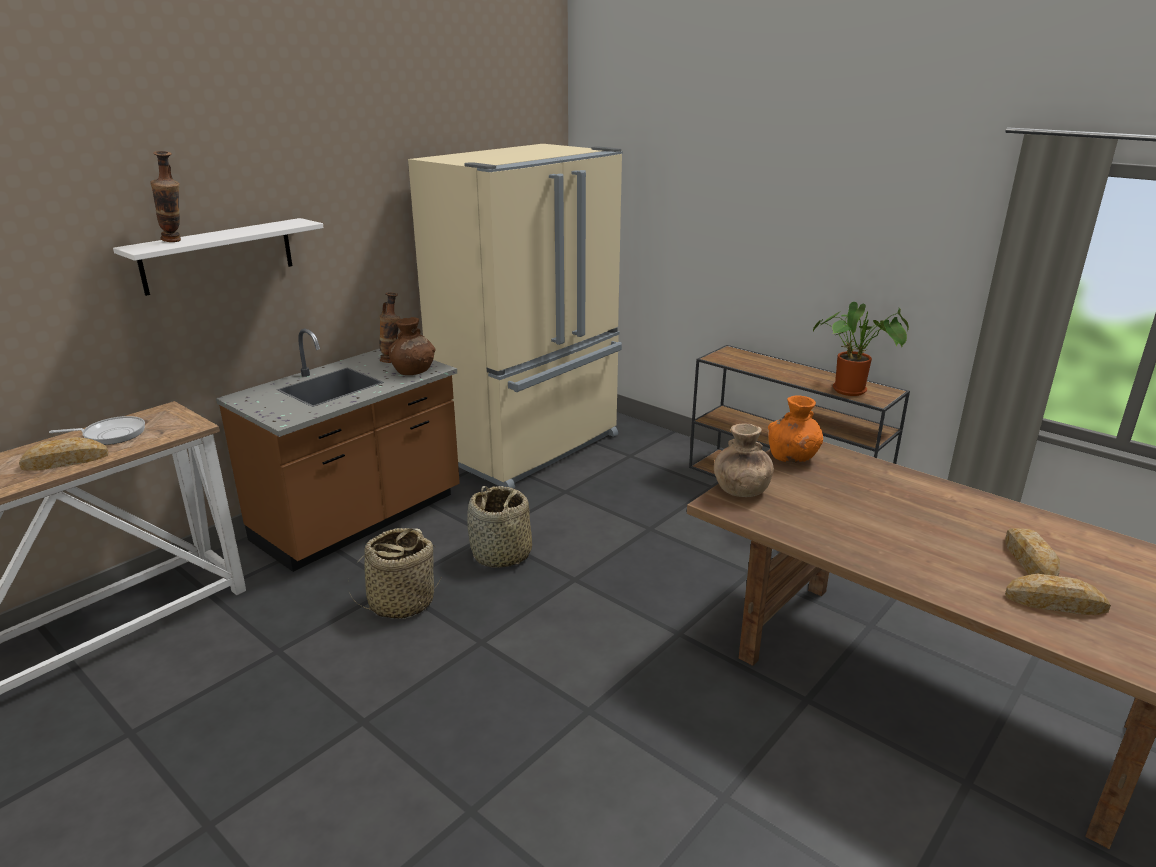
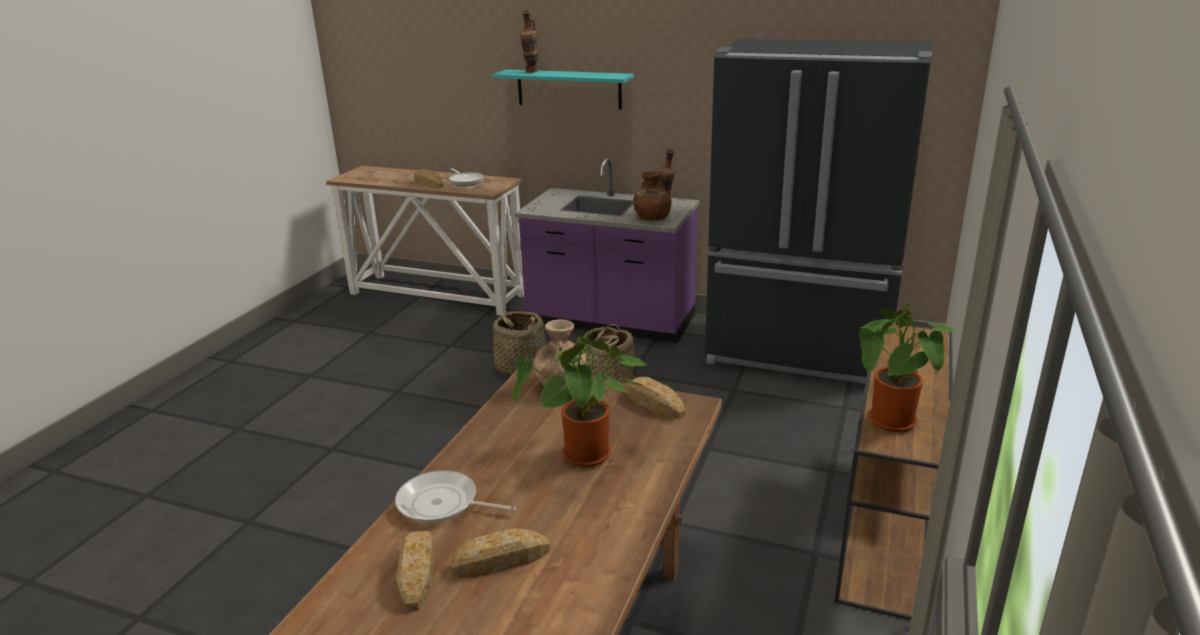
camera: 70 degrees right, 0 degrees up
white shelf [113,218,324,296] -> turquoise shelf [492,69,634,110]
brown counter [216,329,460,572] -> purple counter [515,158,700,343]
beige fridge [408,144,623,488] -> black fridge [705,39,933,384]
orange vase [768,395,823,463] -> bread [626,377,685,419]
none -> frying pan [395,470,517,523]
none -> potted plant [512,332,649,467]

